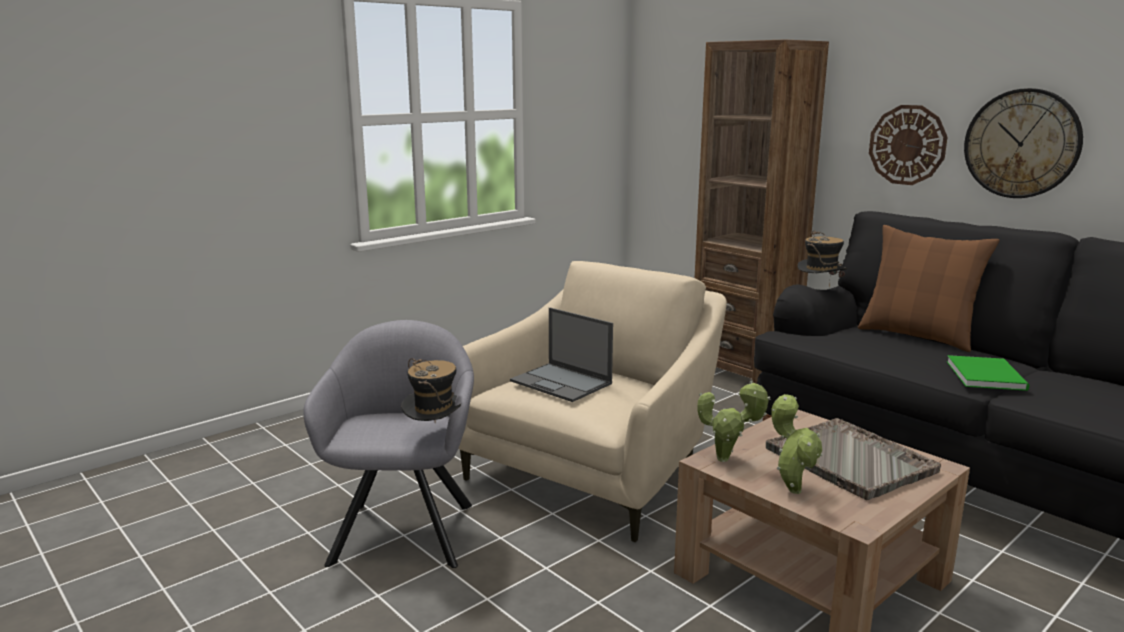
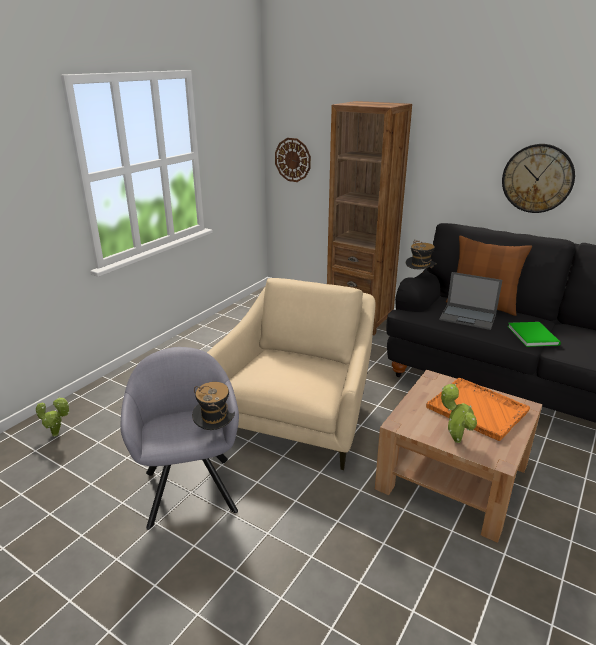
camera: 15 degrees left, 10 degrees up
laptop [510,308,613,402] -> laptop moved to [439,272,502,330]
potted plant [697,380,771,462] -> potted plant moved to [36,397,70,437]
grey tray [766,418,941,500] -> orange tray [426,378,530,441]
wall clock [869,105,948,185] -> wall clock moved to [275,138,311,182]

